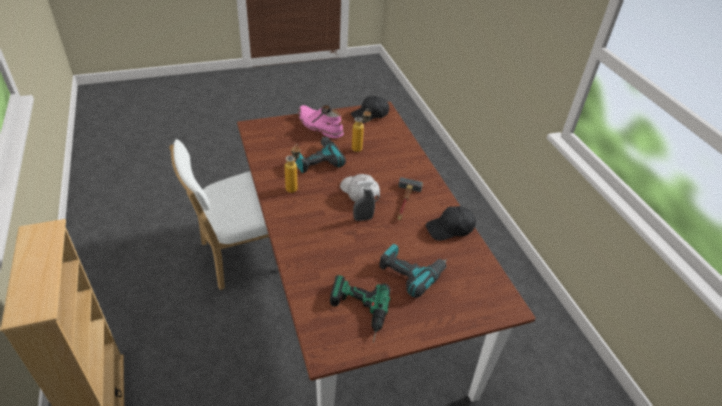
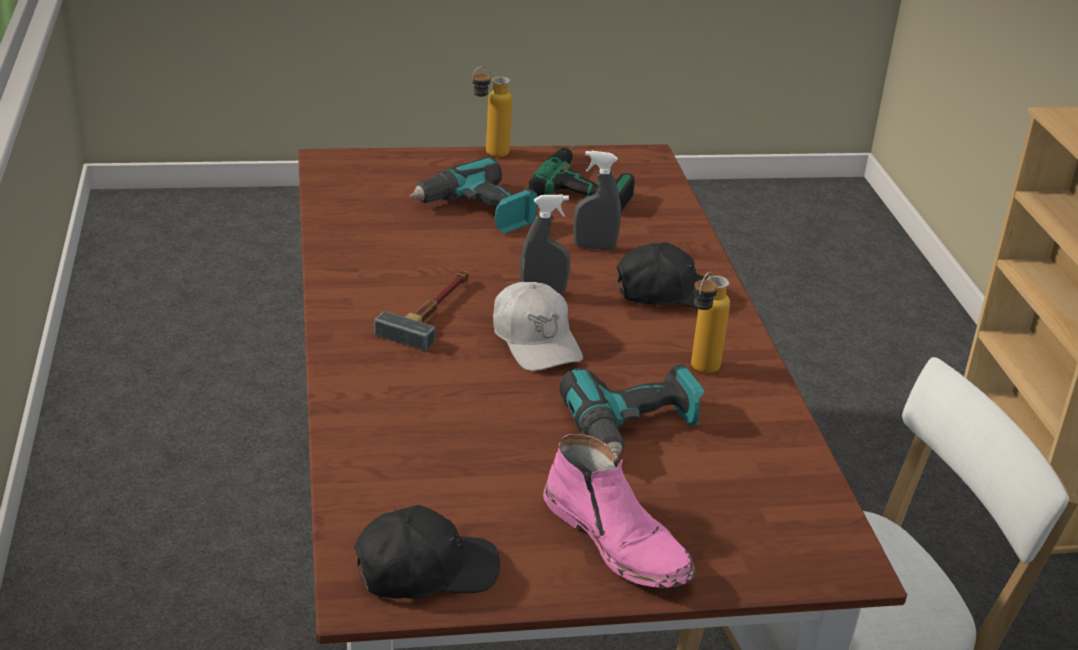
camera: 170 degrees left, 10 degrees down
bottle [352,109,371,152] -> bottle moved to [472,66,512,157]
black cap [426,206,476,241] -> black cap moved to [617,242,708,309]
none -> grey spray bottle [573,151,621,251]

